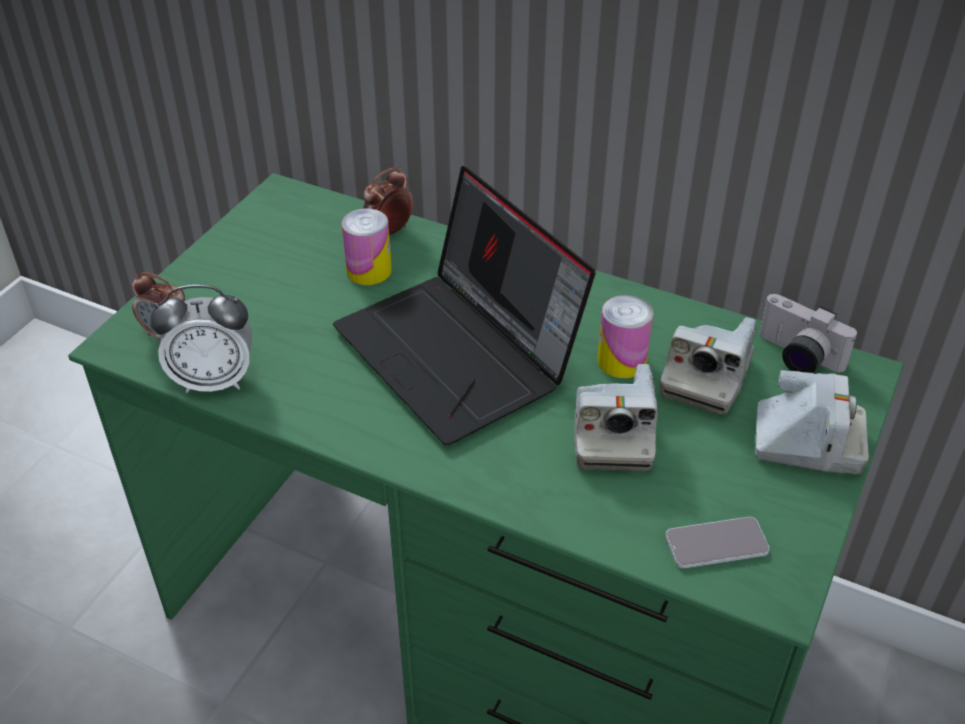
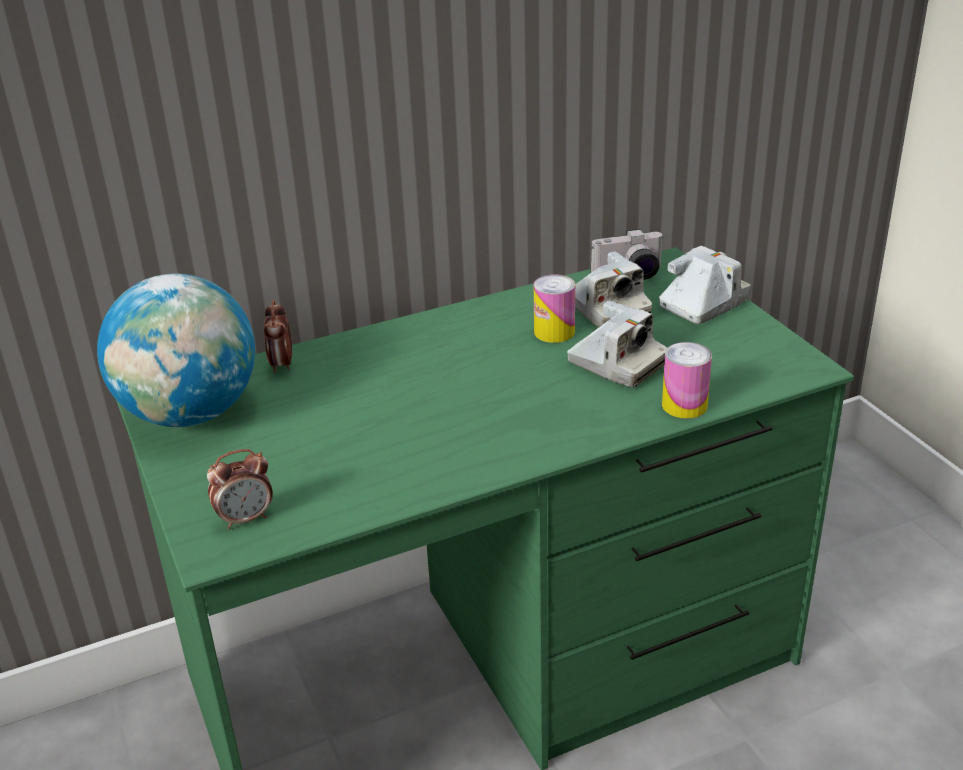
camera: 50 degrees left, 10 degrees down
alarm clock [150,285,252,393] -> none
laptop [333,166,596,445] -> none
can [341,208,392,285] -> can moved to [662,342,712,419]
phone [666,517,770,569] -> none
none -> globe [97,274,255,427]

